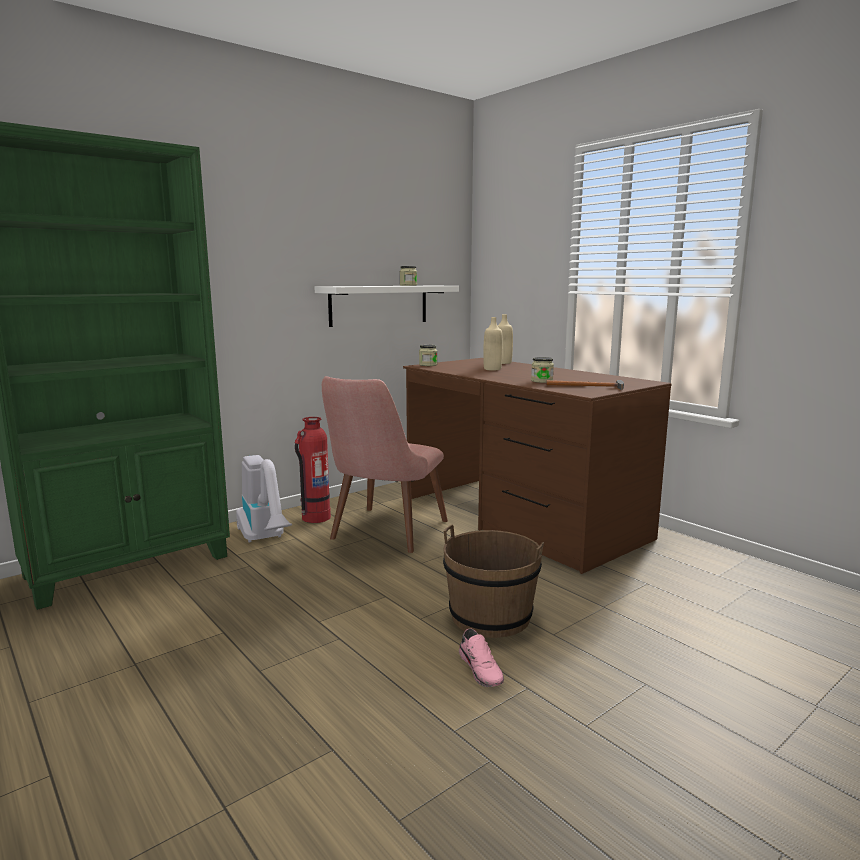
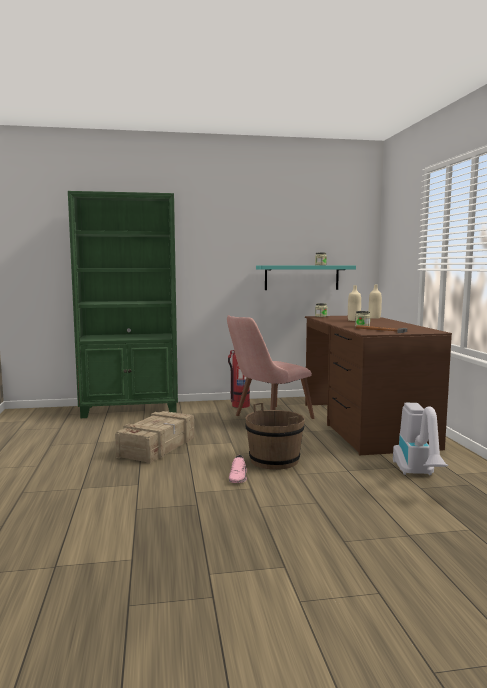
camera: 30 degrees right, 5 degrees down
vacuum cleaner [236,455,292,543] -> vacuum cleaner moved to [393,403,448,475]
white shelf [315,286,459,327] -> turquoise shelf [256,265,356,290]
none -> crate [115,411,194,464]

